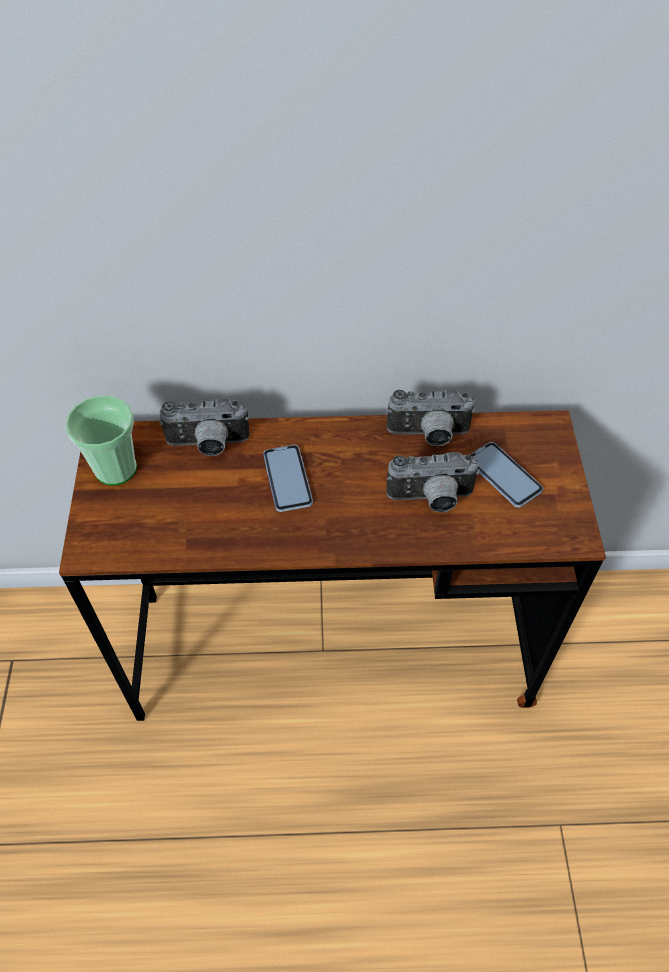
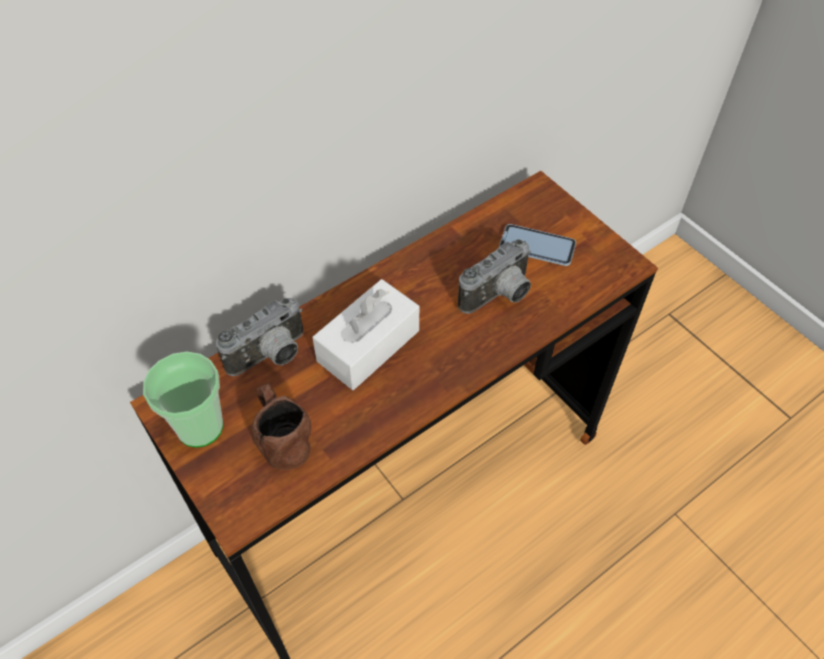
camera: 35 degrees left, 0 degrees up
phone [263,445,313,512] -> white tissue box [313,279,419,390]
camera [387,390,475,446] -> none
none -> brown mug [251,383,311,470]

